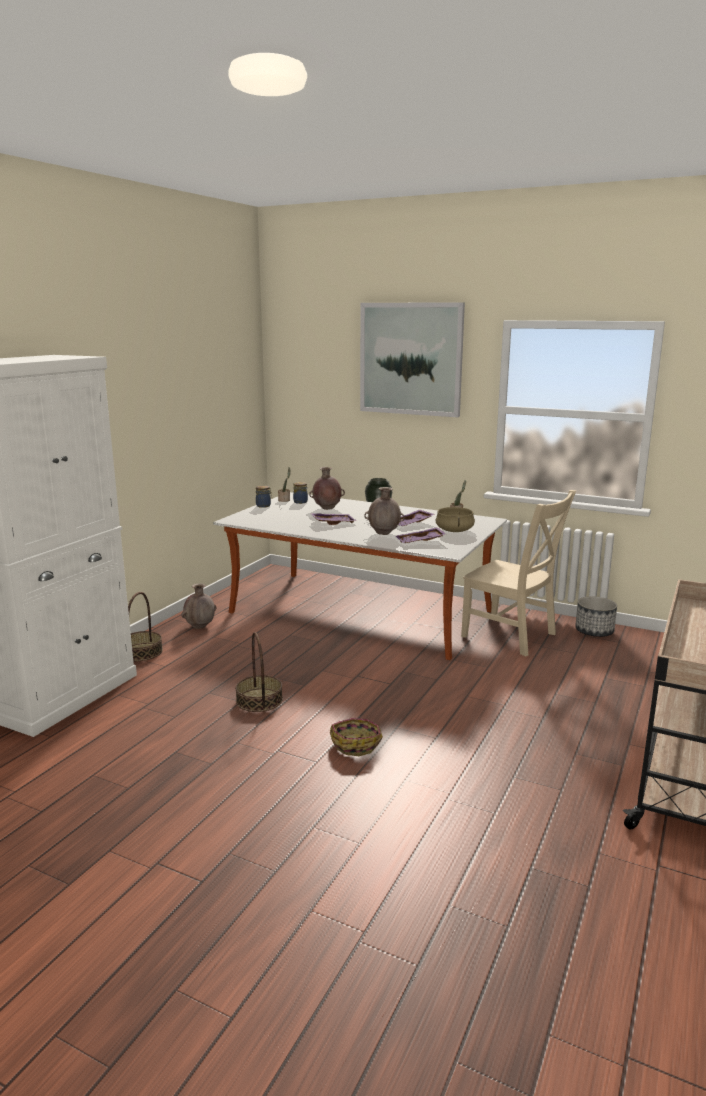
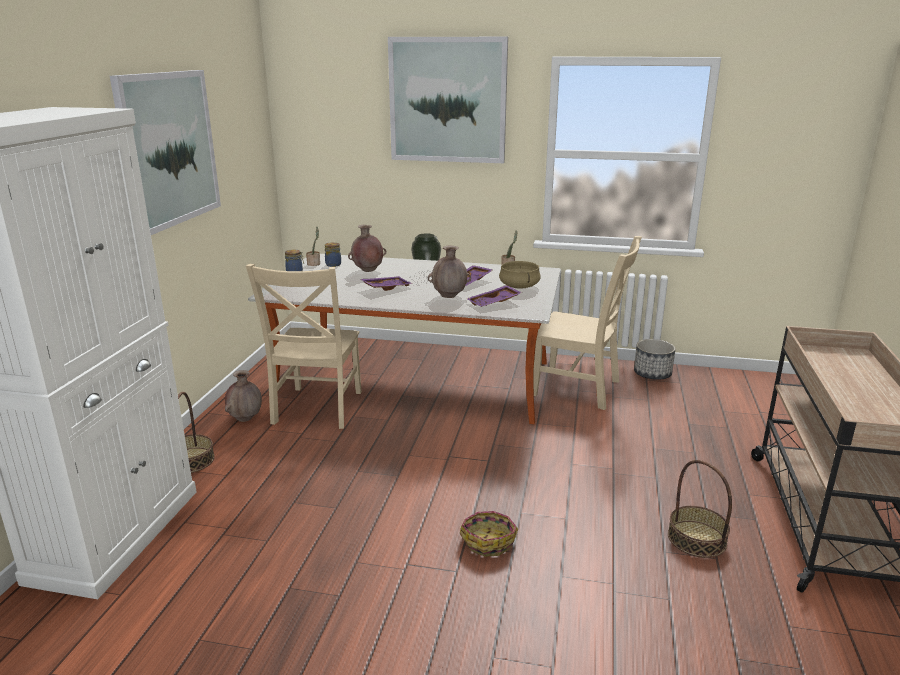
camera: 15 degrees left, 5 degrees up
basket [235,632,283,712] -> basket moved to [668,460,732,558]
none -> picture [110,70,221,235]
none -> beige chair [246,264,362,429]

